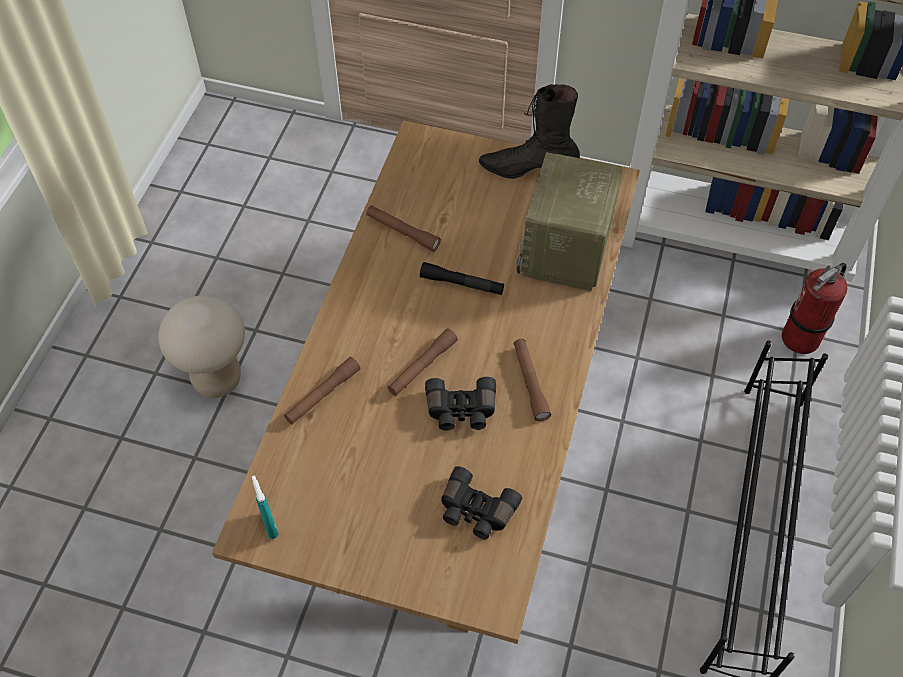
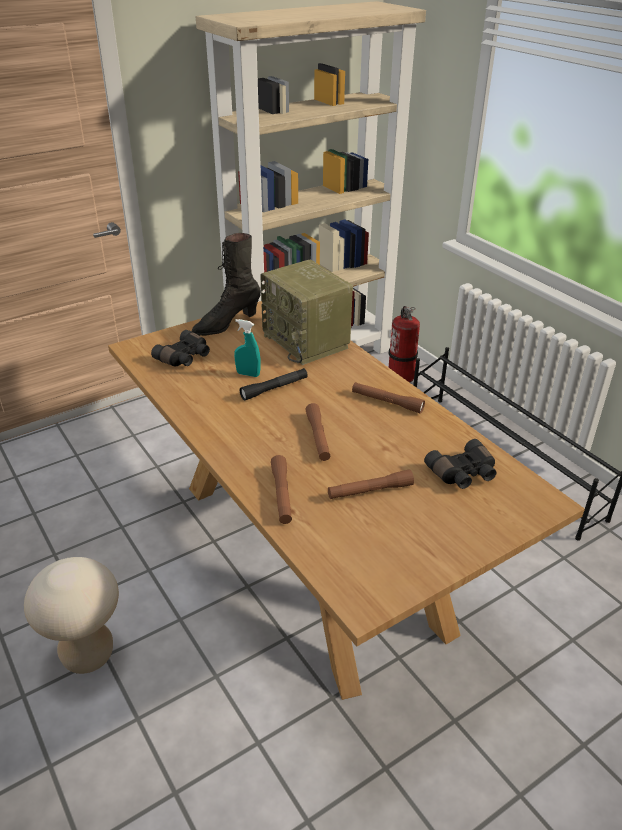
camera: 50 degrees left, 20 degrees down
turquoise spray bottle [252,476,279,539] -> turquoise spray bottle moved to [234,319,261,377]
brown flashlight [366,205,441,252] -> brown flashlight moved to [328,469,414,499]
black binoculars [425,377,496,431] -> black binoculars moved to [151,330,210,366]

